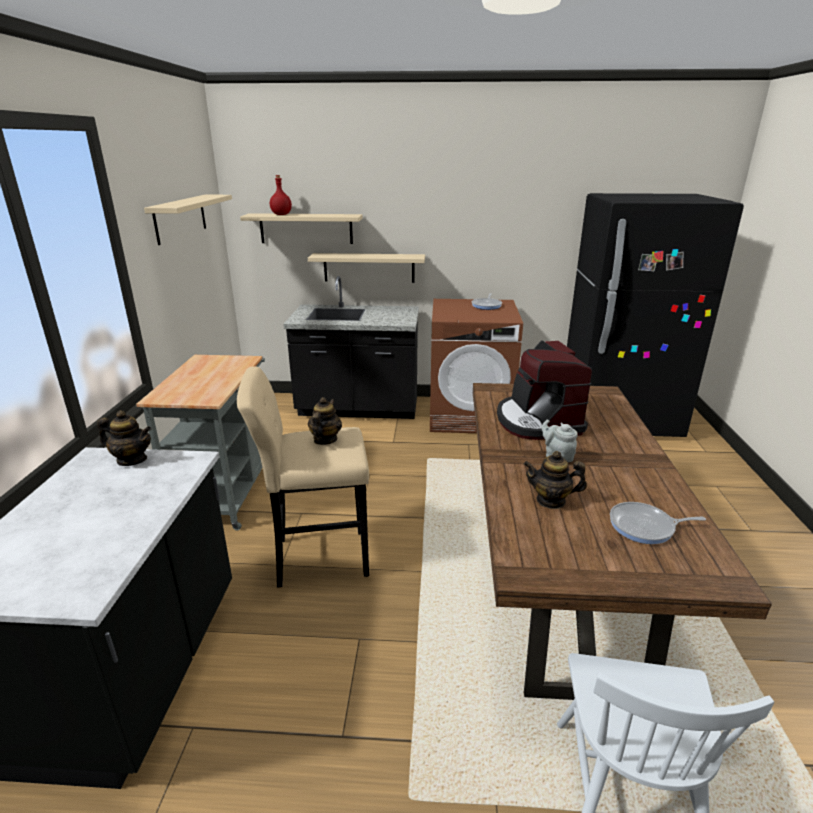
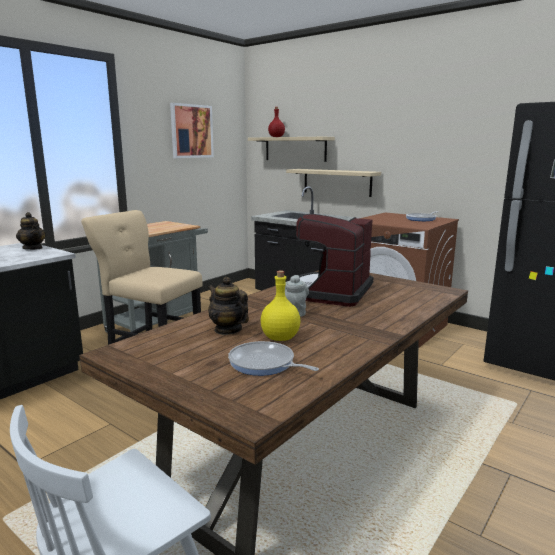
camera: 35 degrees right, 10 degrees down
beige shelf [144,195,232,245] -> picture [170,103,214,158]
teapot [308,397,342,445] -> none
none -> yellow bottle [261,271,300,341]

